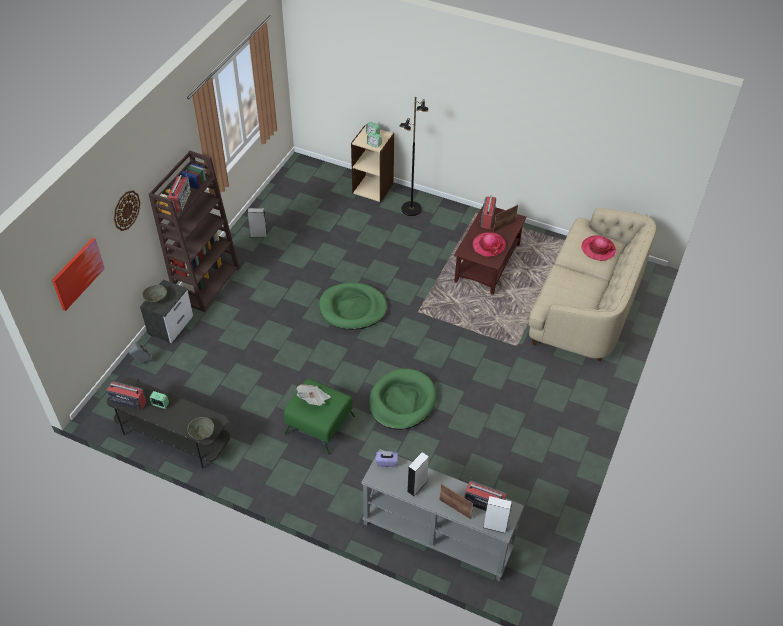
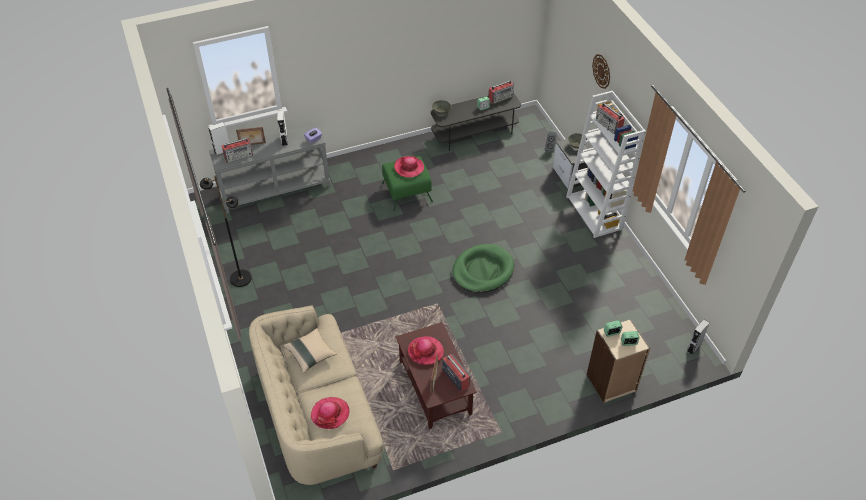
camera: 135 degrees right, 0 degrees up
picture [52,238,105,311] -> none
brown bookcase [149,151,239,312] -> white bookcase [566,91,646,238]
grey speaker [248,208,267,237] -> grey speaker moved to [687,319,709,355]
newspaper [297,385,330,406] -> hat [394,156,424,178]
green dog bed [369,368,436,430] -> none
black floor lamp [399,97,428,216] -> black floor lamp moved to [200,176,252,287]
none -> beige pillow [283,328,337,374]

